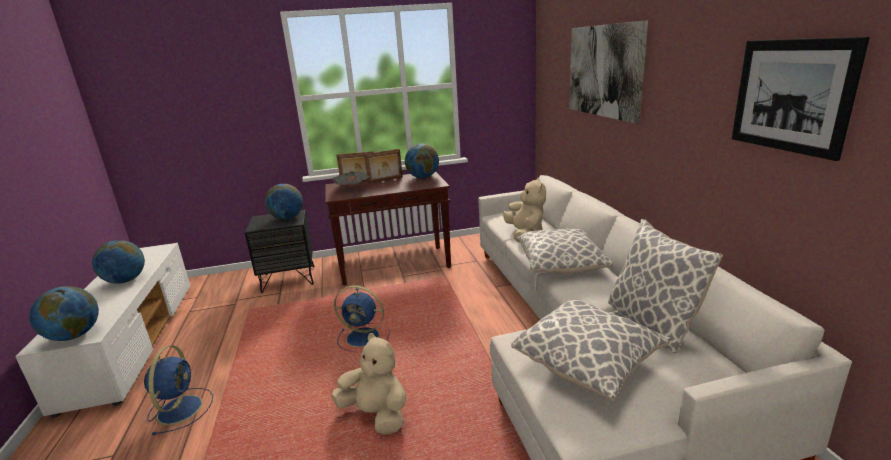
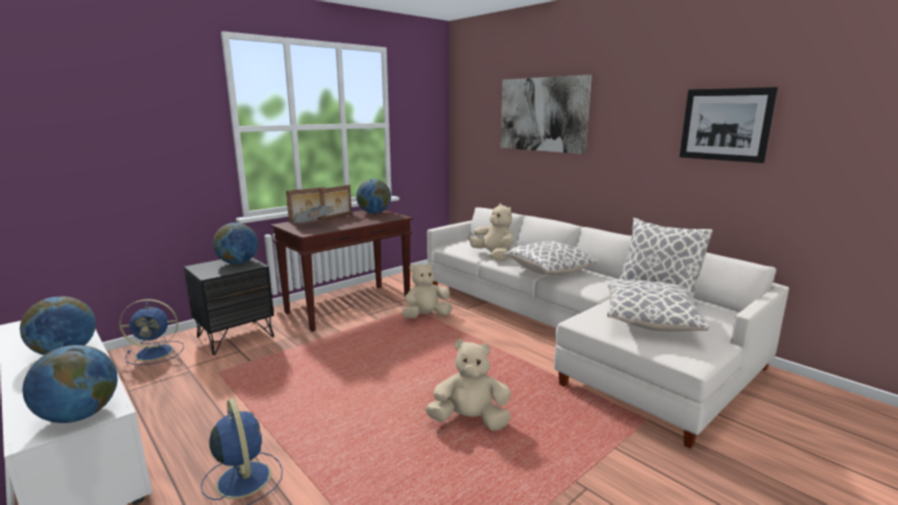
camera: 30 degrees left, 5 degrees down
blue fan [334,285,390,352] -> blue fan moved to [119,299,184,365]
none -> beige plush toy [402,263,452,318]

